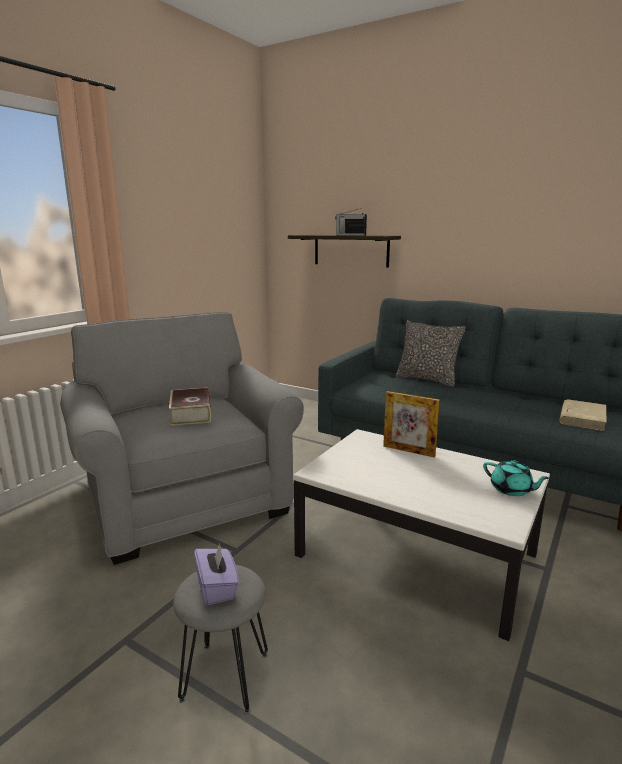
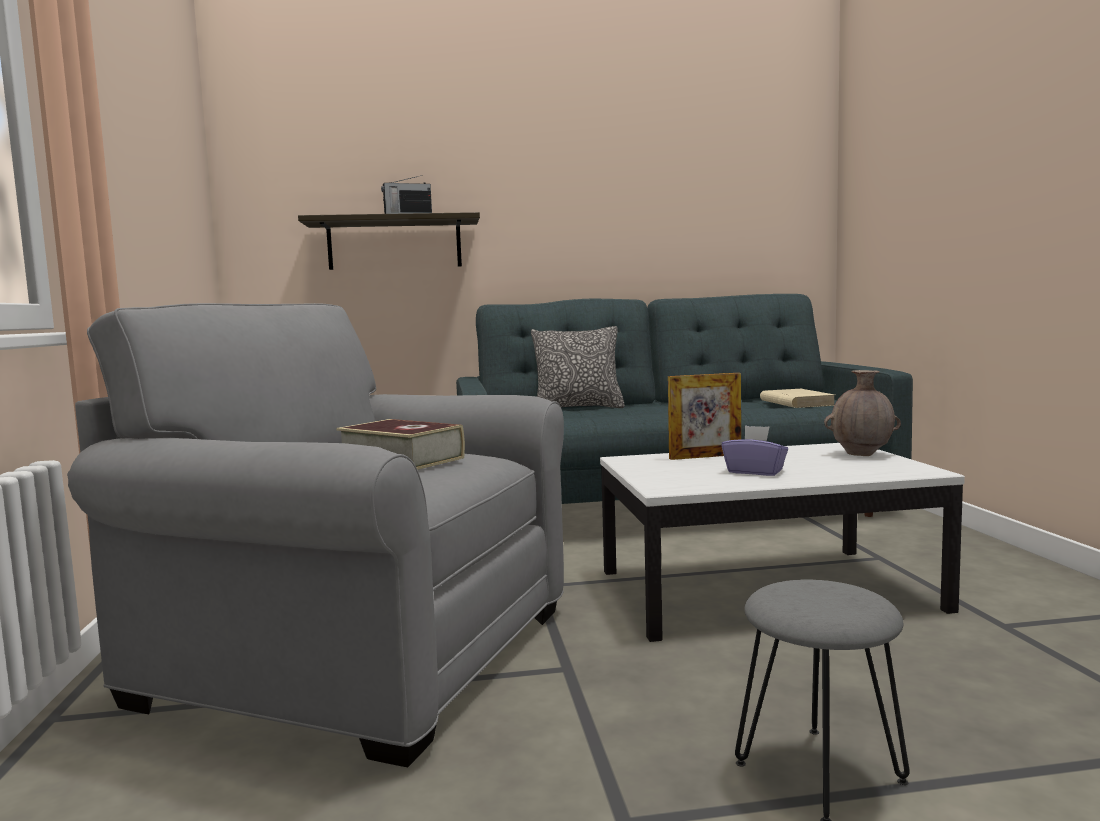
camera: 40 degrees left, 10 degrees down
purple tissue box [194,543,239,605] -> purple tissue box moved to [721,425,788,476]
turquoise teapot [483,460,550,496] -> brown vase [824,370,901,456]

